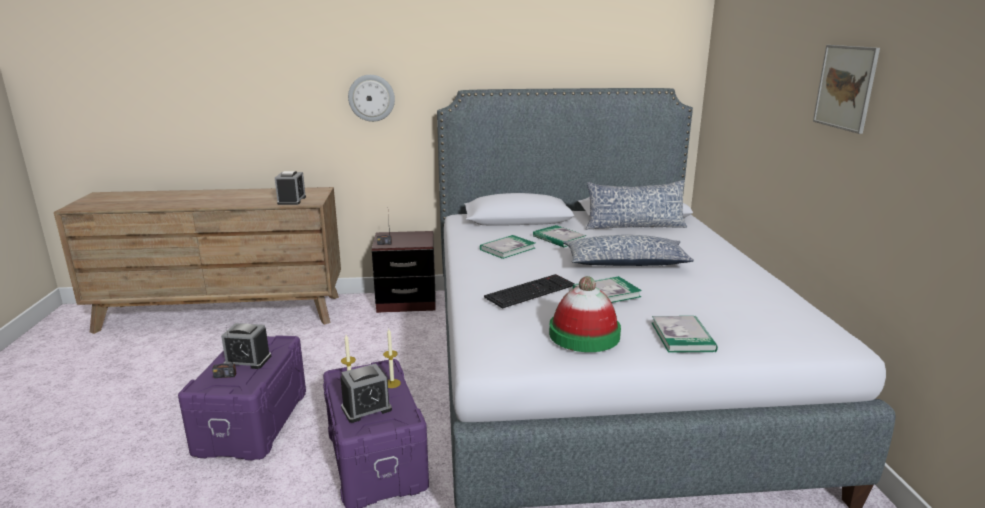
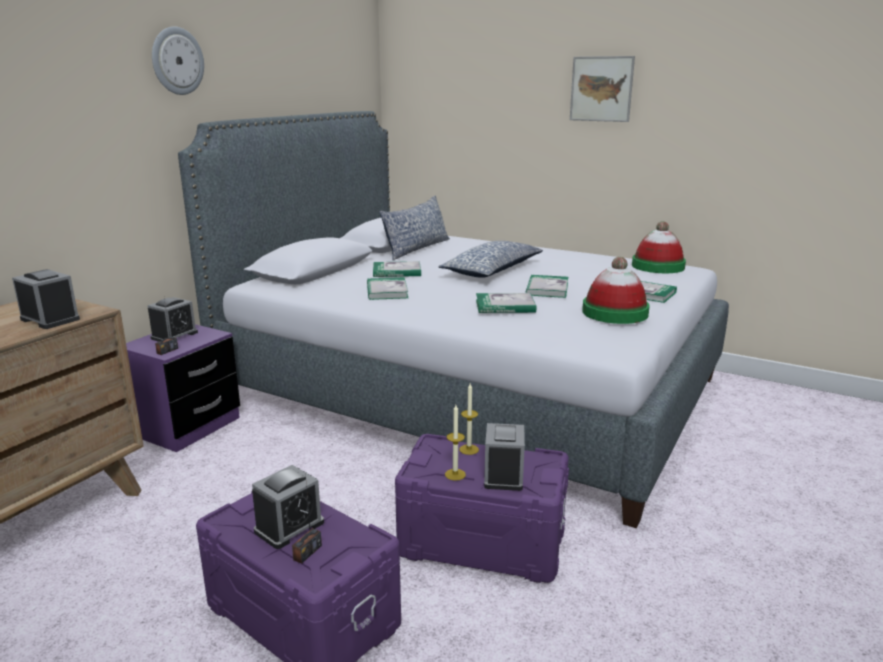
camera: 55 degrees left, 0 degrees up
wall clock [348,75,395,122] -> wall clock moved to [152,26,204,95]
brown nightstand [372,231,436,313] -> purple nightstand [126,324,240,452]
keyboard [484,274,575,309] -> book [476,293,536,313]
none -> alarm clock [148,297,198,342]
none -> hat [632,221,686,273]

